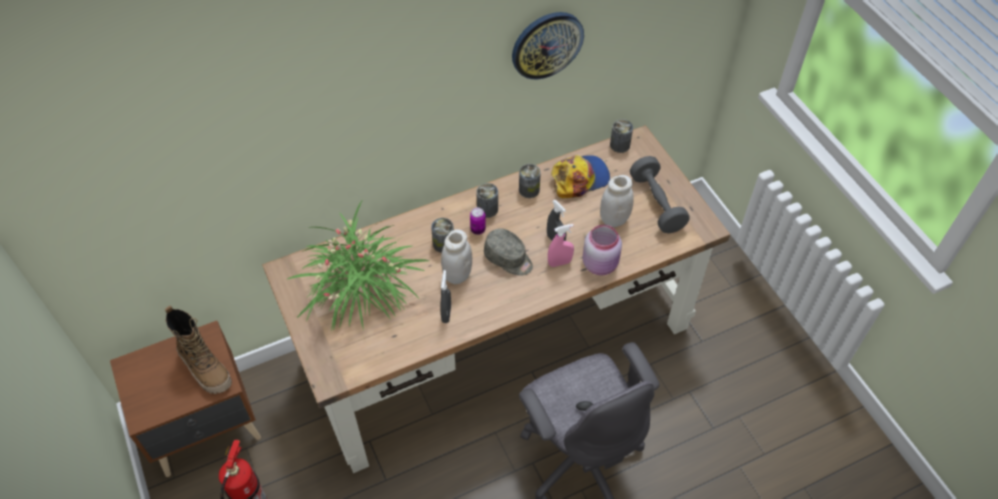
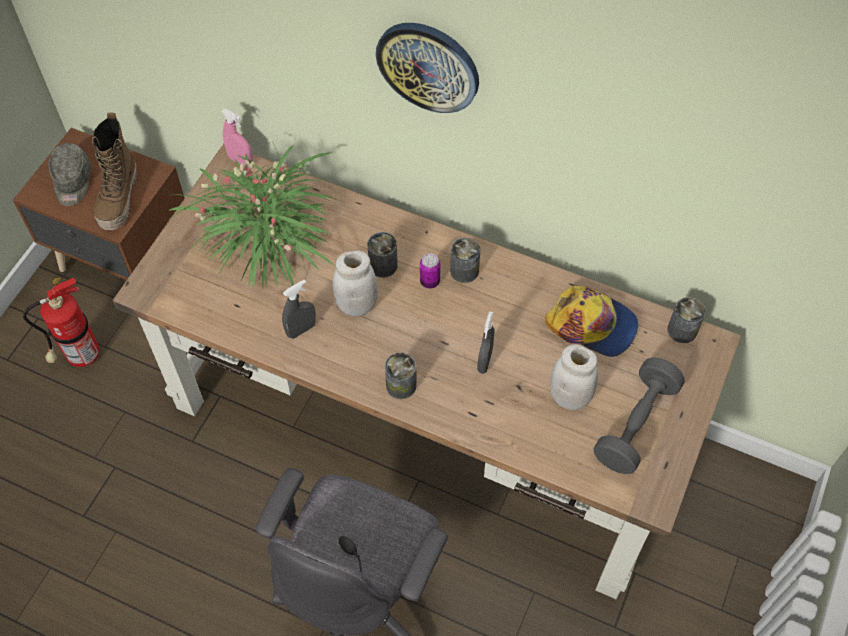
camera: 50 degrees right, 5 degrees up
grey cap [484,228,533,276] -> grey cap moved to [49,143,91,206]
wall clock [512,12,584,79] -> wall clock moved to [376,23,479,113]
can [519,164,541,198] -> can moved to [385,352,417,399]
pink spray bottle [548,224,574,267] -> pink spray bottle moved to [222,109,253,167]
pink jar [582,225,622,275] -> none

